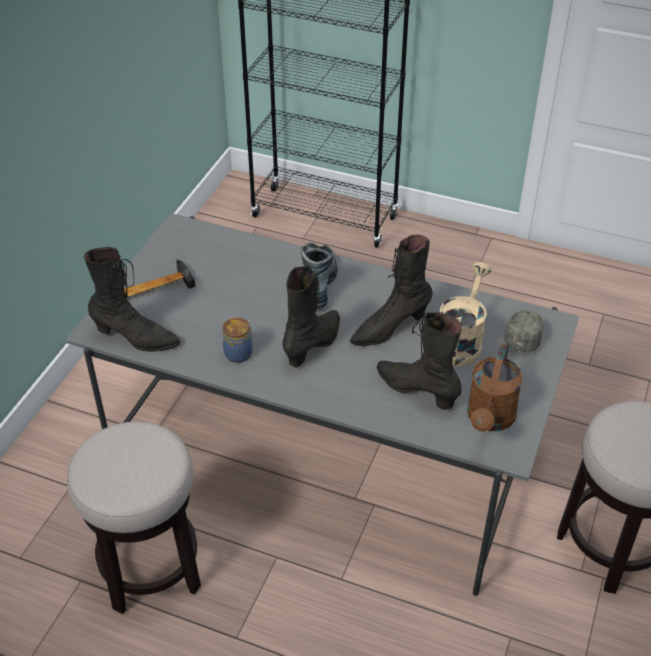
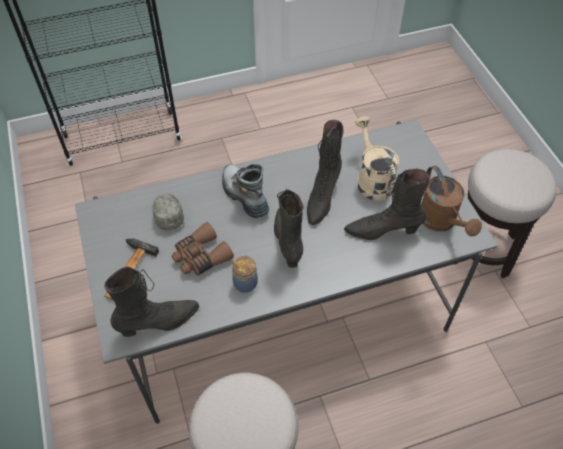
camera: 40 degrees left, 10 degrees up
grey cap [504,310,543,352] -> grey cap moved to [153,194,184,231]
none -> brown binoculars [171,222,234,276]

